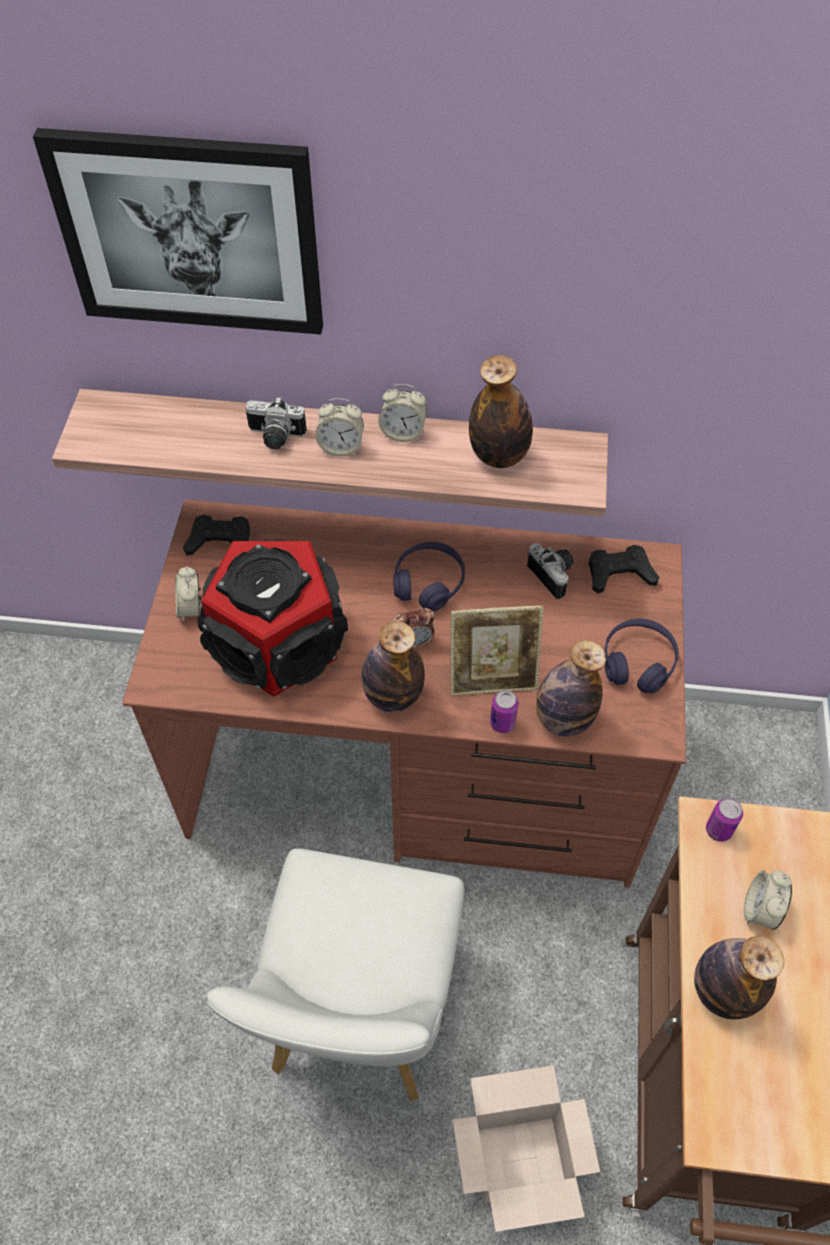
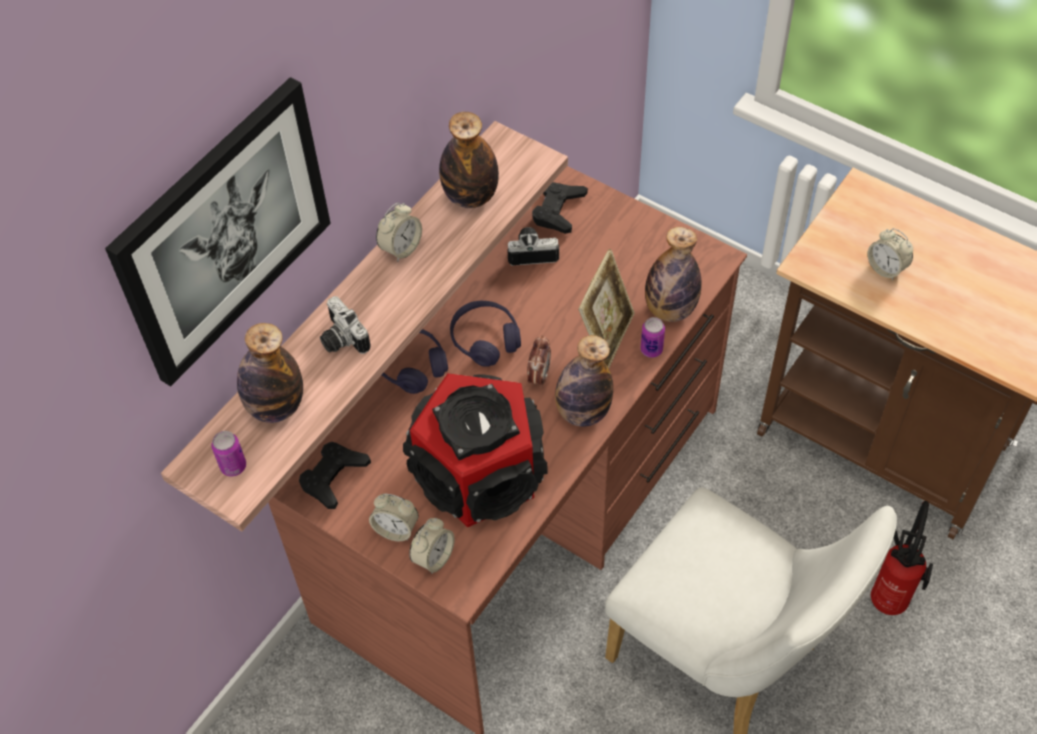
camera: 60 degrees left, 0 degrees up
camera [245,397,307,449] -> camera turned 105 degrees clockwise [320,296,371,354]
alarm clock [315,398,364,456] -> alarm clock moved to [409,518,455,573]
cardboard box [453,1065,600,1232] -> fire extinguisher [871,501,933,615]
purple headphones [604,619,679,693] -> purple headphones moved to [382,329,448,394]
bottle [694,935,784,1019] -> bottle moved to [237,323,303,423]
can [706,798,743,842] -> can moved to [211,431,246,477]

